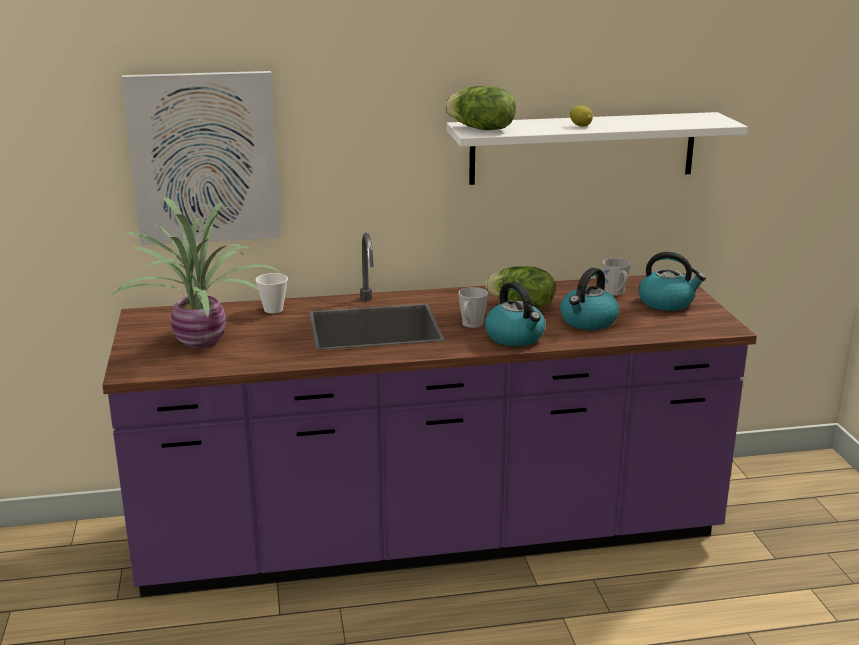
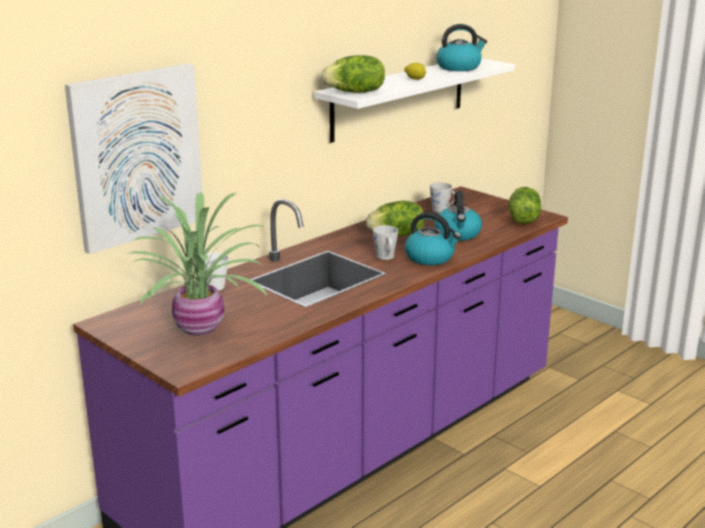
camera: 35 degrees left, 0 degrees up
kettle [639,252,706,311] -> kettle moved to [436,24,487,71]
none -> lettuce [508,187,541,224]

